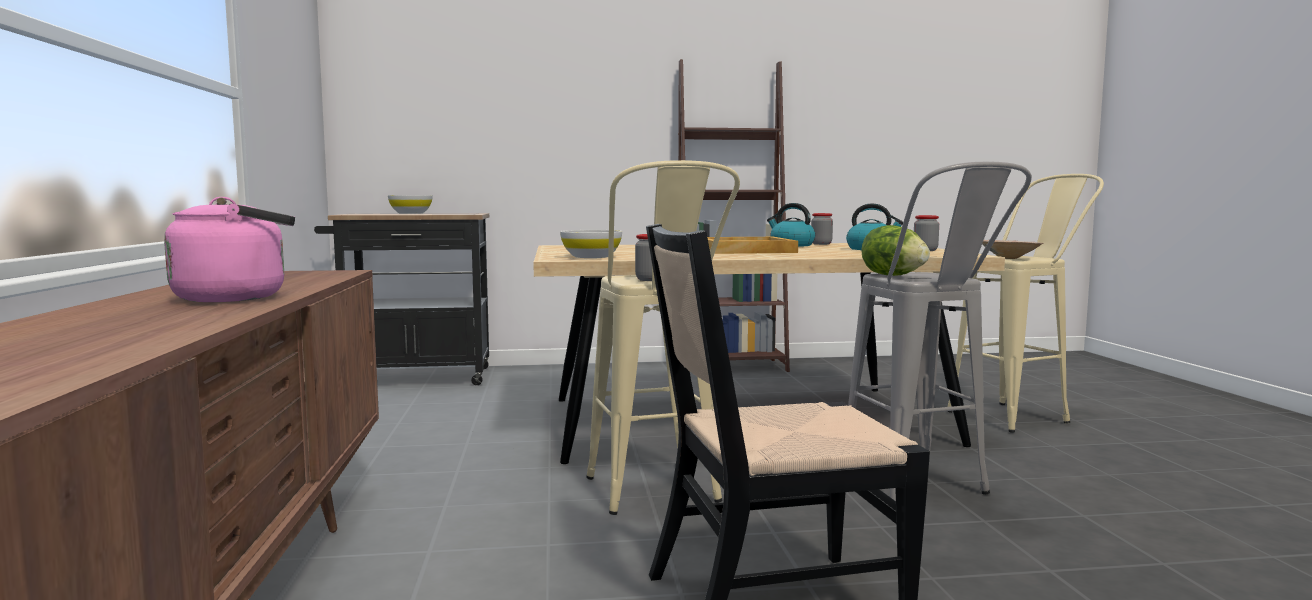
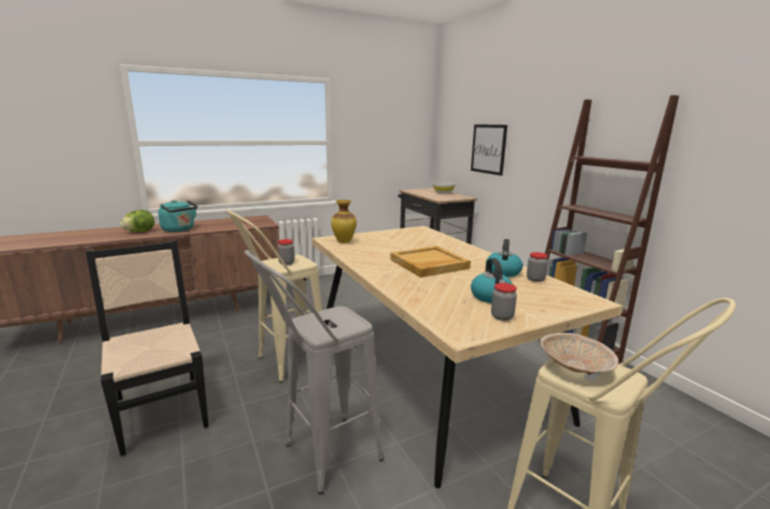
camera: 70 degrees right, 10 degrees up
pink kettle [164,197,295,302] -> turquoise kettle [158,200,198,232]
white bowl [560,230,622,258] -> vase [331,200,357,243]
lettuce [861,225,930,276] -> lettuce moved to [120,210,155,232]
none -> picture [471,124,507,176]

